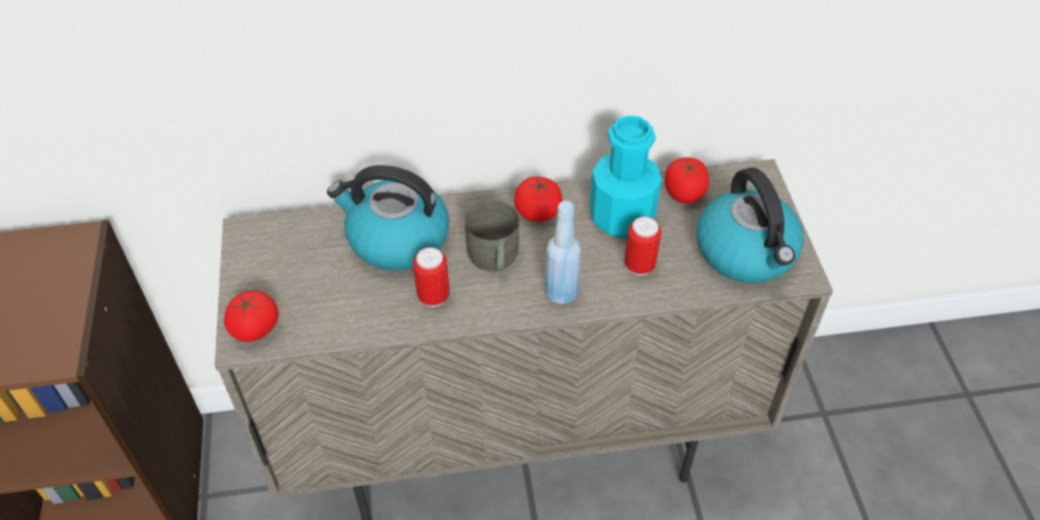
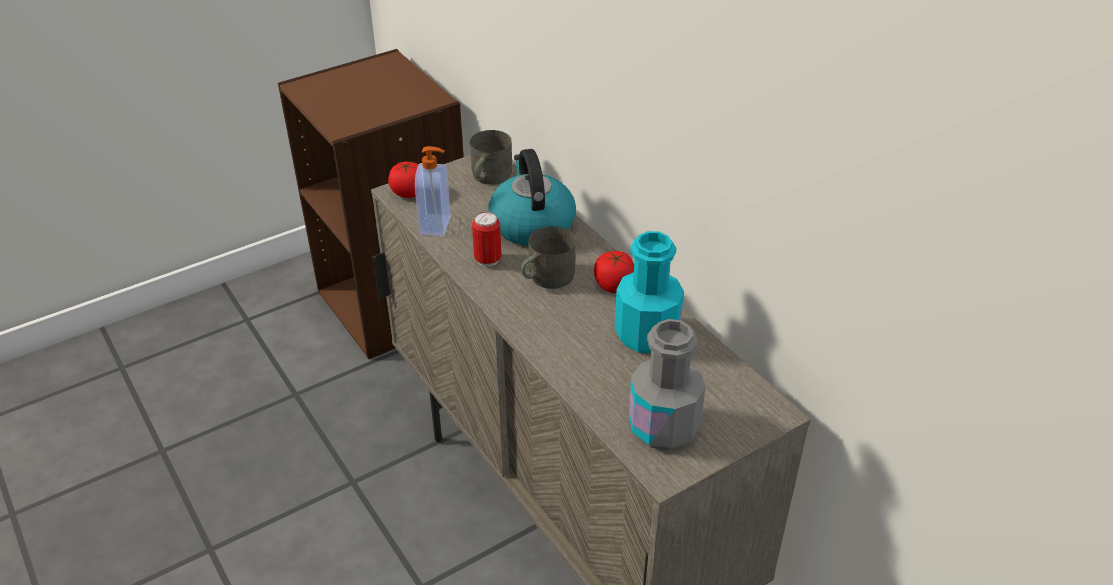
camera: 65 degrees right, 10 degrees down
blue bottle [544,201,581,304] -> none
can [624,216,662,276] -> none
tomato [665,157,709,203] -> none
kettle [697,168,804,283] -> grey bottle [629,319,706,451]
none -> soap dispenser [415,146,451,236]
none -> grey mug [470,130,512,185]

